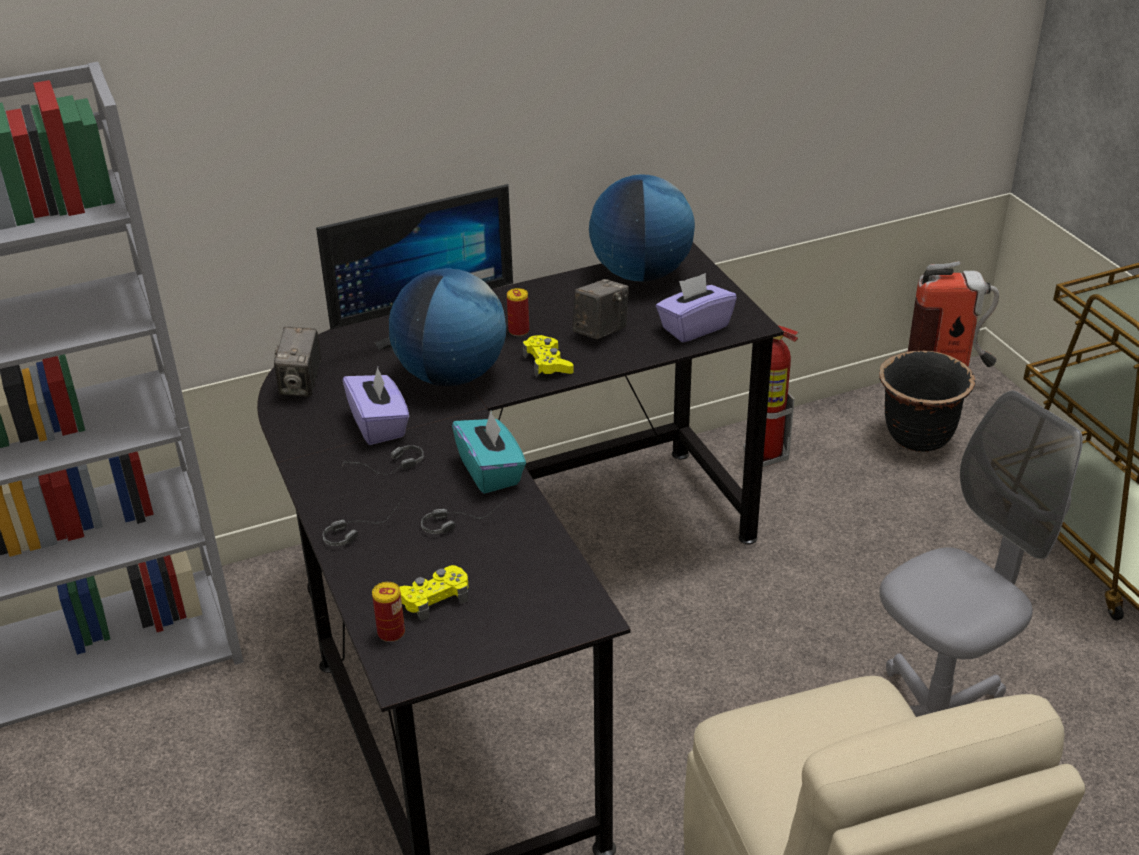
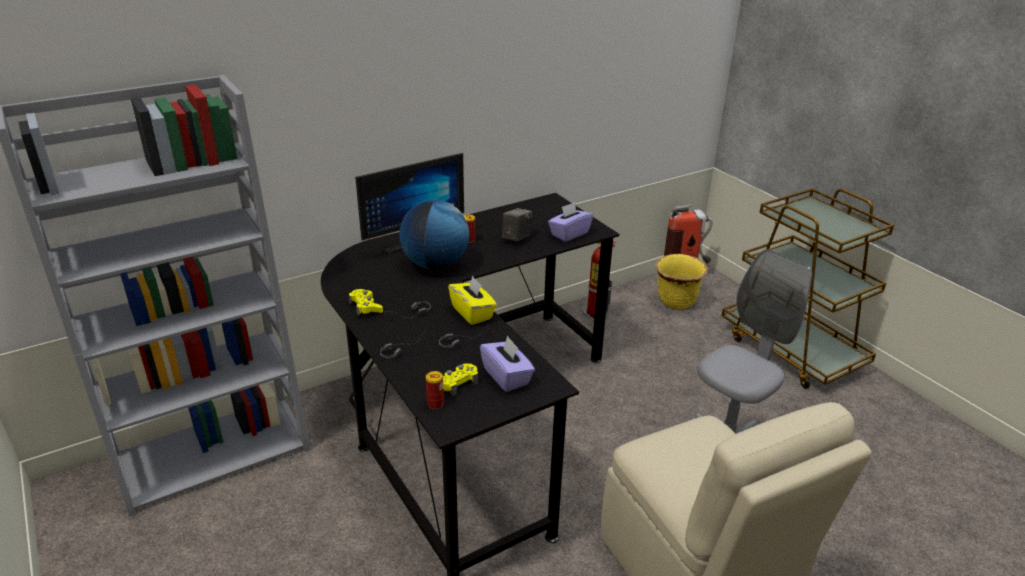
camera: 10 degrees left, 5 degrees down
camera [274,326,321,397] -> none
purple tissue box [343,367,409,445] -> purple tissue box moved to [480,335,535,392]
turquoise tissue box [452,411,526,494] -> yellow tissue box [448,276,497,325]
yellow game controller [522,335,574,378] -> yellow game controller moved to [349,289,383,316]
globe [589,174,695,282] -> none
black planter [879,351,975,452] -> yellow planter [655,254,708,309]

